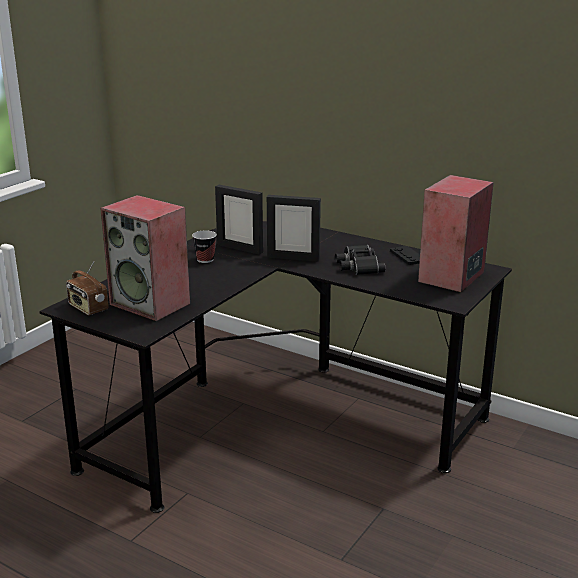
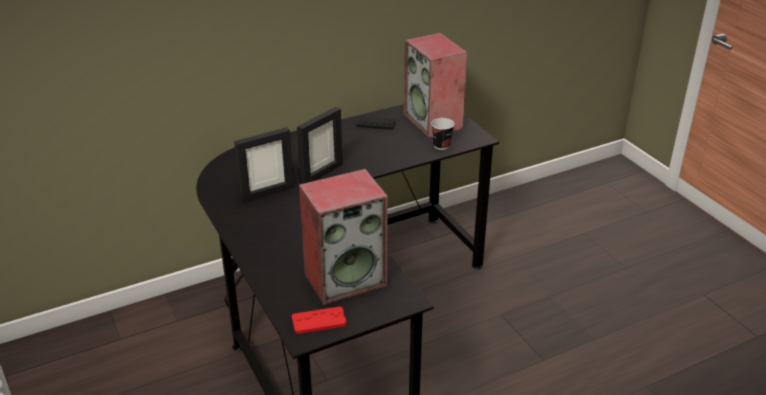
camera: 60 degrees left, 10 degrees up
radio [66,261,109,315] -> red game controller [292,306,347,334]
cup [192,230,217,263] -> cup moved to [431,118,455,150]
black binoculars [335,245,386,275] -> none

